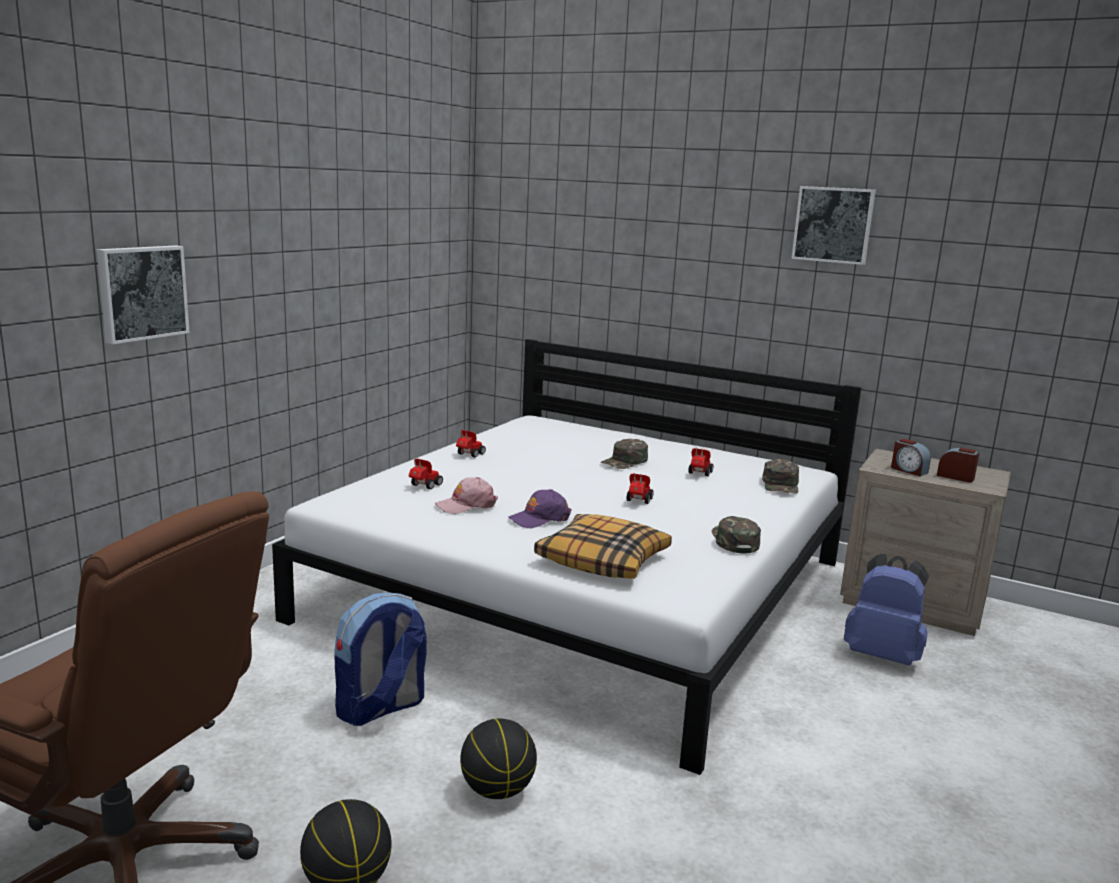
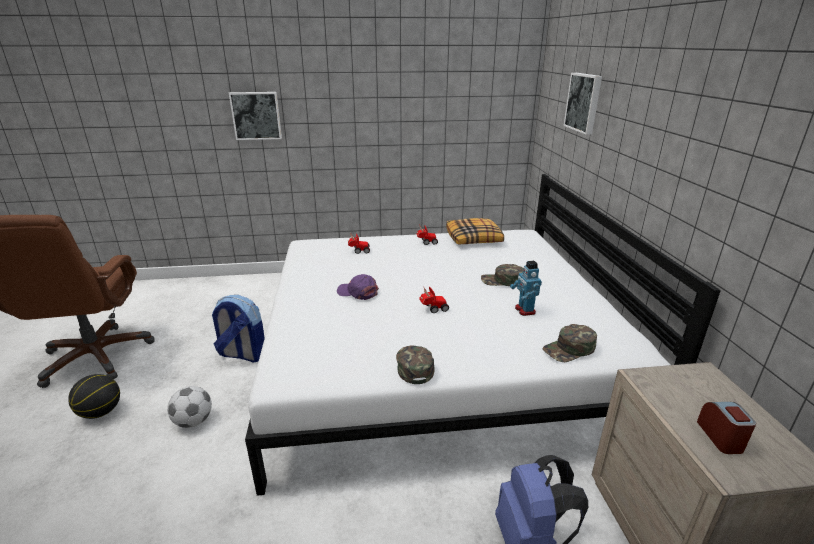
camera: 55 degrees right, 10 degrees up
pink cap [435,477,498,514] -> none
basketball [460,718,537,799] -> football [167,386,212,428]
pillow [534,514,672,579] -> pillow moved to [446,218,504,245]
toy car [688,447,713,476] -> toy robot [510,261,542,316]
green cap [712,516,761,553] -> green cap turned 60 degrees counterclockwise [396,345,434,384]
picture [791,186,876,265] -> picture moved to [563,73,602,135]
alarm clock [891,439,931,476] -> none

